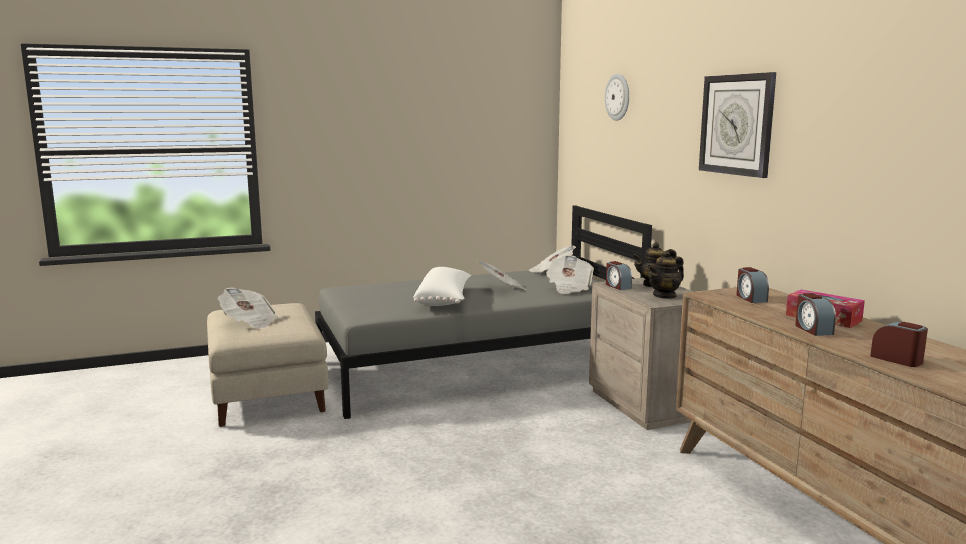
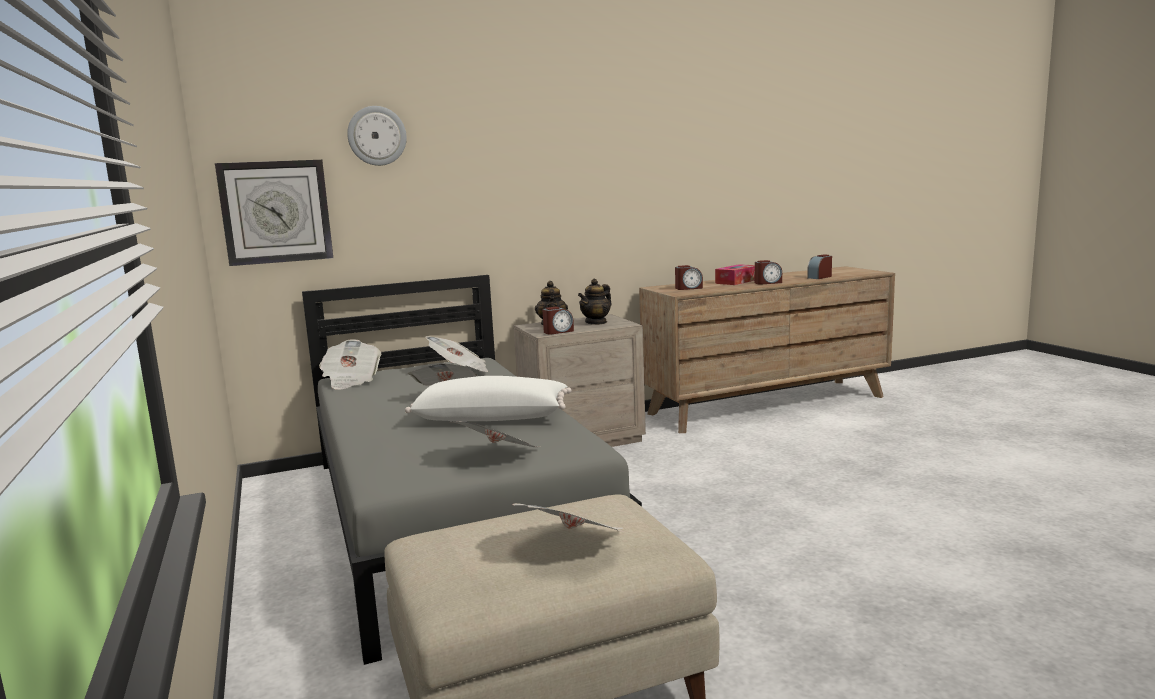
camera: 90 degrees left, 0 degrees up
teapot [647,251,684,299] -> teapot turned 75 degrees clockwise [578,279,612,325]
wall clock [699,72,776,178] -> wall clock moved to [215,160,333,266]
none -> newspaper [451,421,536,447]

